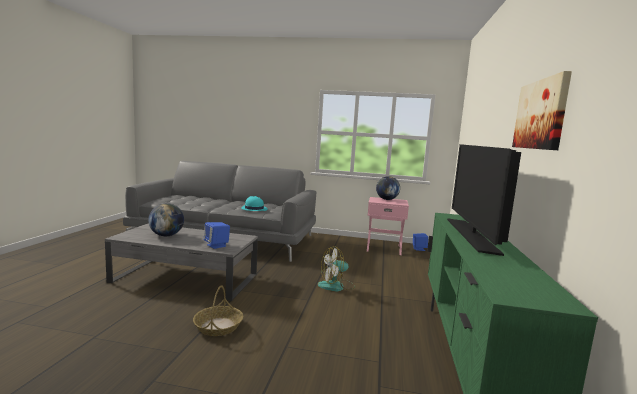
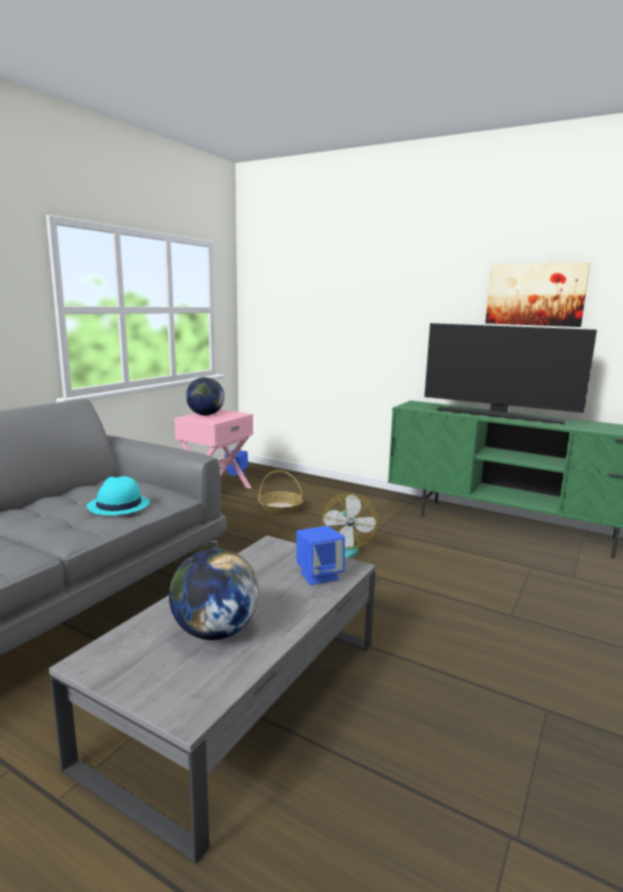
camera: 70 degrees left, 5 degrees up
basket [193,285,243,336] -> basket moved to [258,470,304,514]

